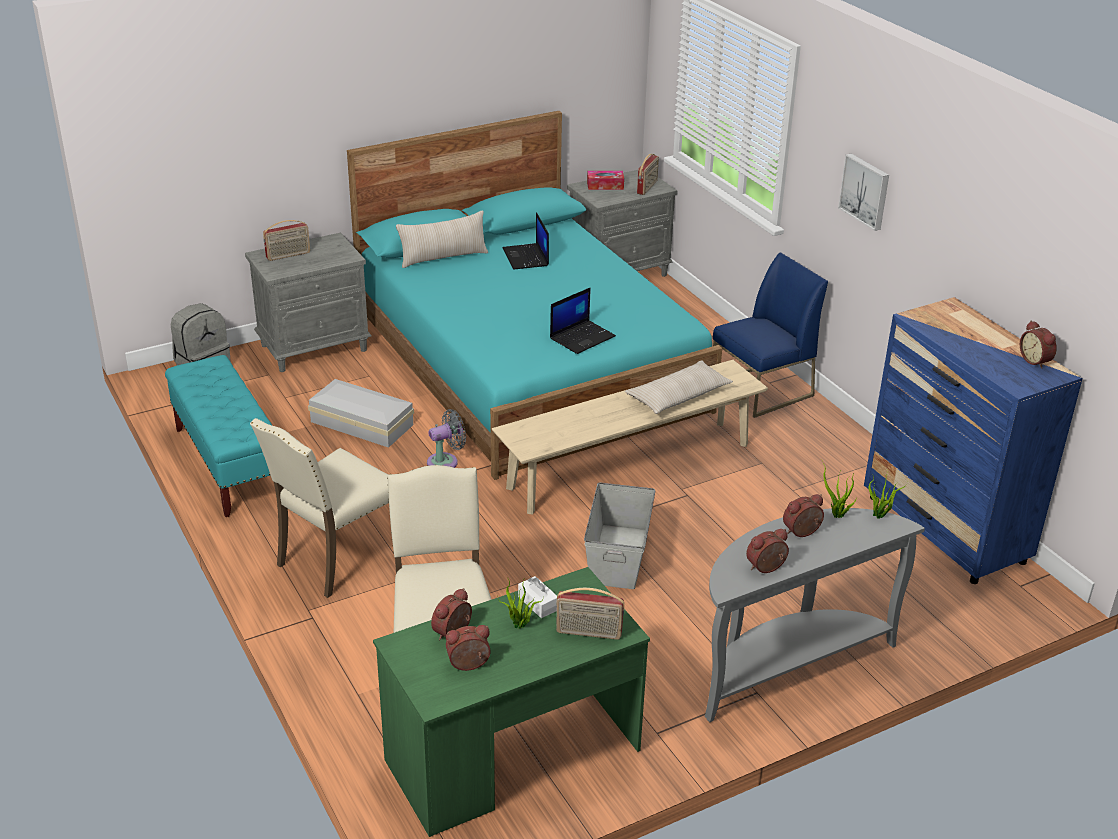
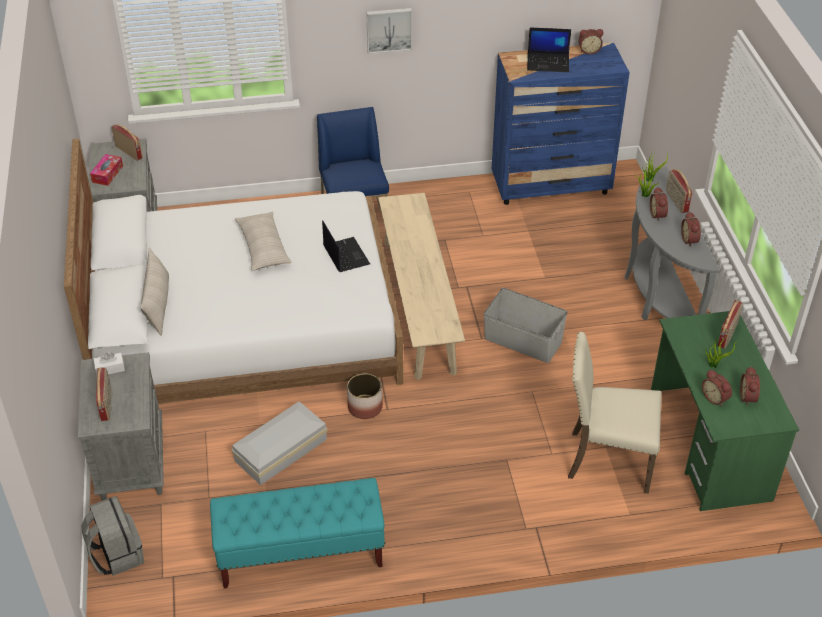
camera: 70 degrees left, 10 degrees up
beige chair [250,418,389,598] -> none
turquoise bed [347,111,722,480] -> white bed [64,139,403,404]
grey fan [427,409,466,468] -> planter [347,373,383,419]
laptop [503,212,549,269] -> laptop moved to [527,27,571,72]
white tissue box [518,576,557,618] -> white tissue box moved to [93,353,125,375]
beige pillow [625,360,733,414] -> beige pillow moved to [235,211,292,271]
none -> radio [666,169,692,213]

